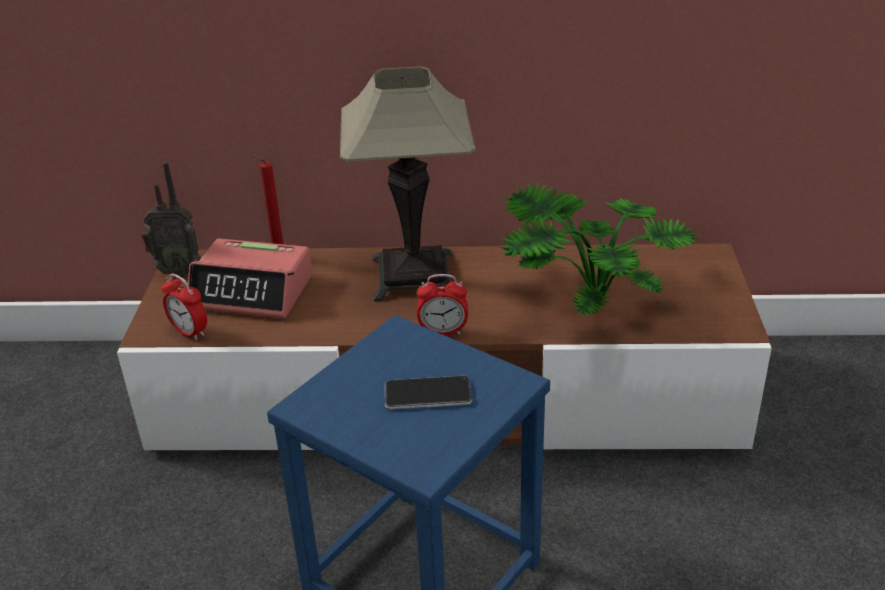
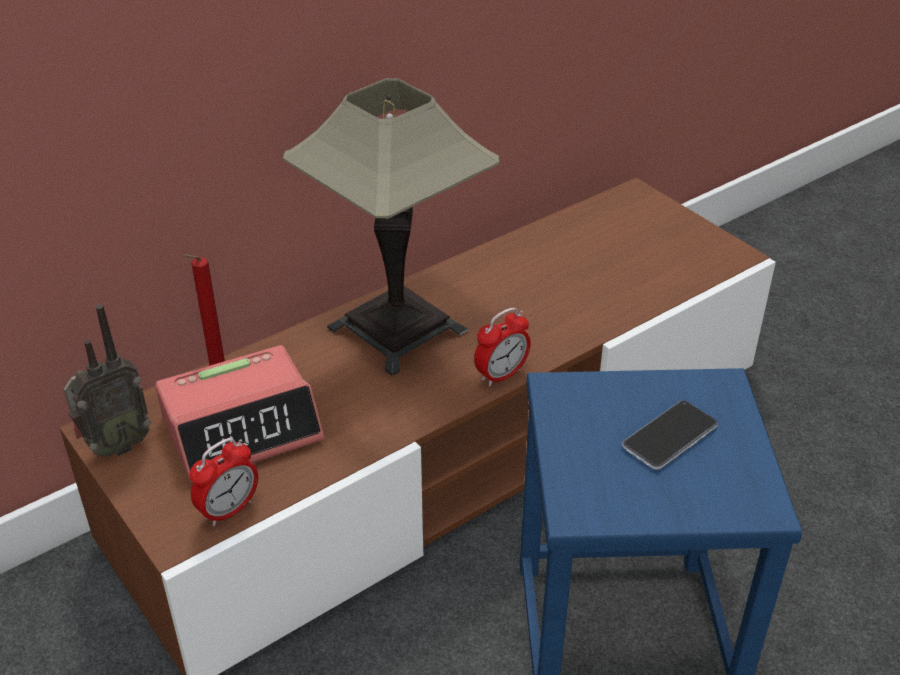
camera: 40 degrees left, 5 degrees up
alarm clock [161,274,207,341] -> alarm clock turned 45 degrees counterclockwise [189,438,258,526]
potted plant [501,183,697,316] -> none

